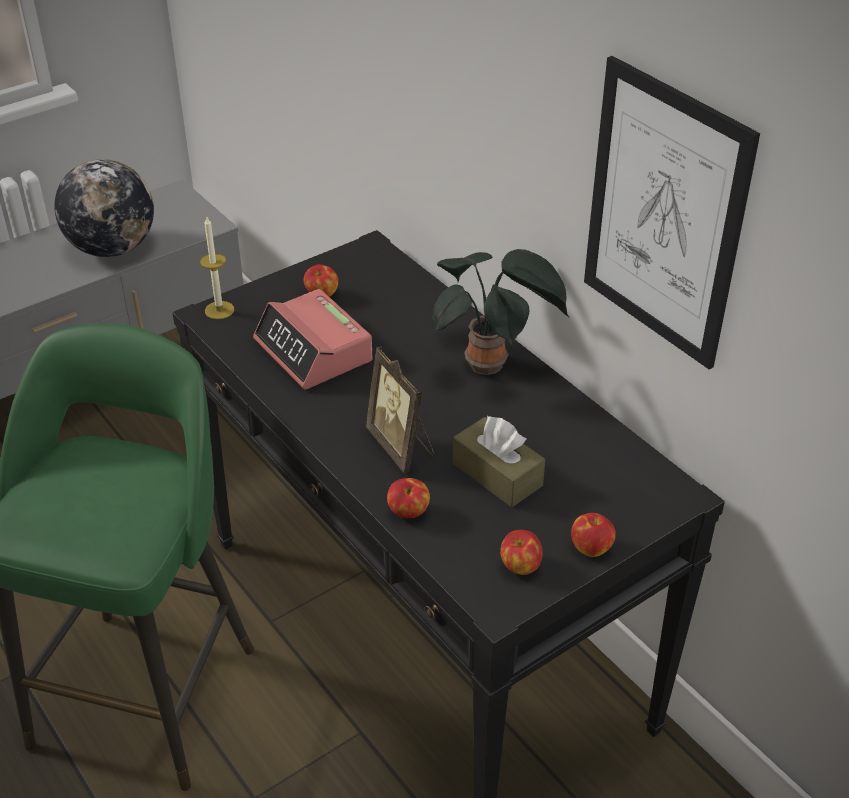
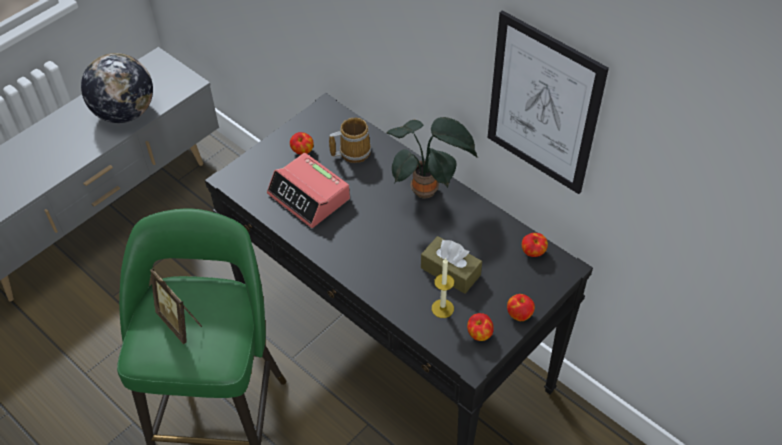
camera: 10 degrees left, 10 degrees up
candle [200,217,234,319] -> candle moved to [432,258,454,318]
picture frame [366,347,434,473] -> picture frame moved to [150,268,202,344]
apple [387,478,430,518] -> apple moved to [522,233,548,257]
none -> mug [329,118,371,163]

